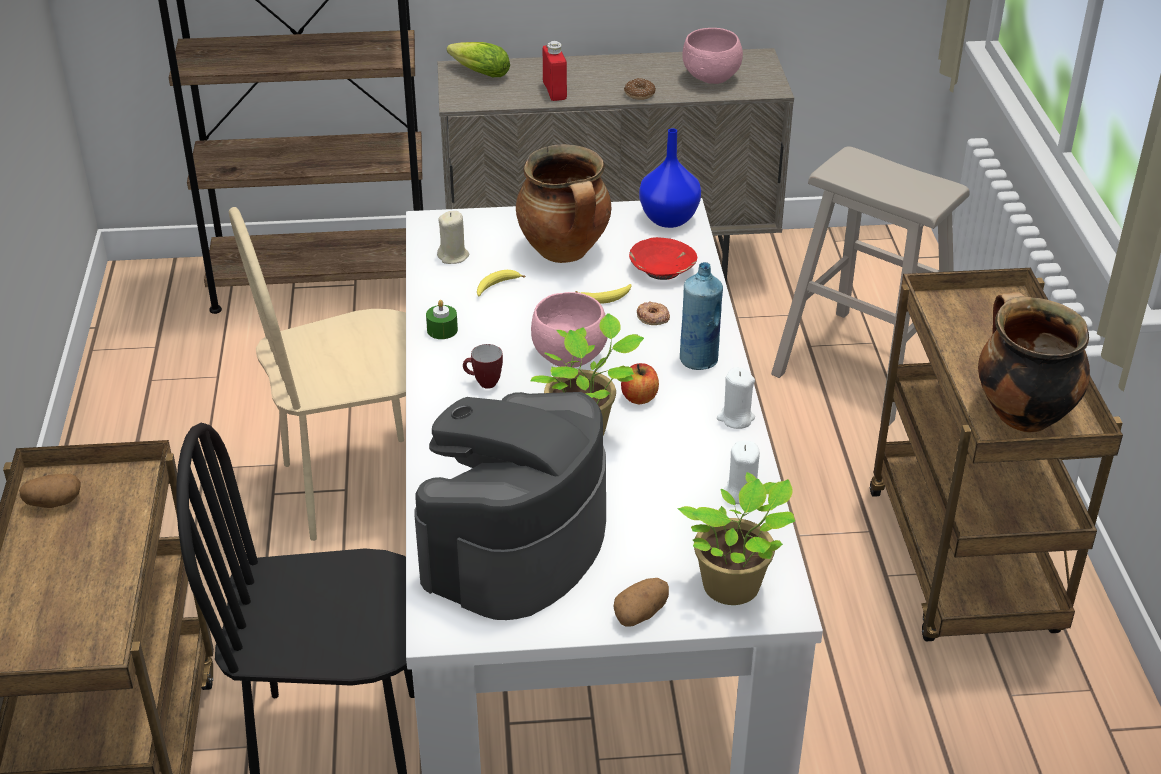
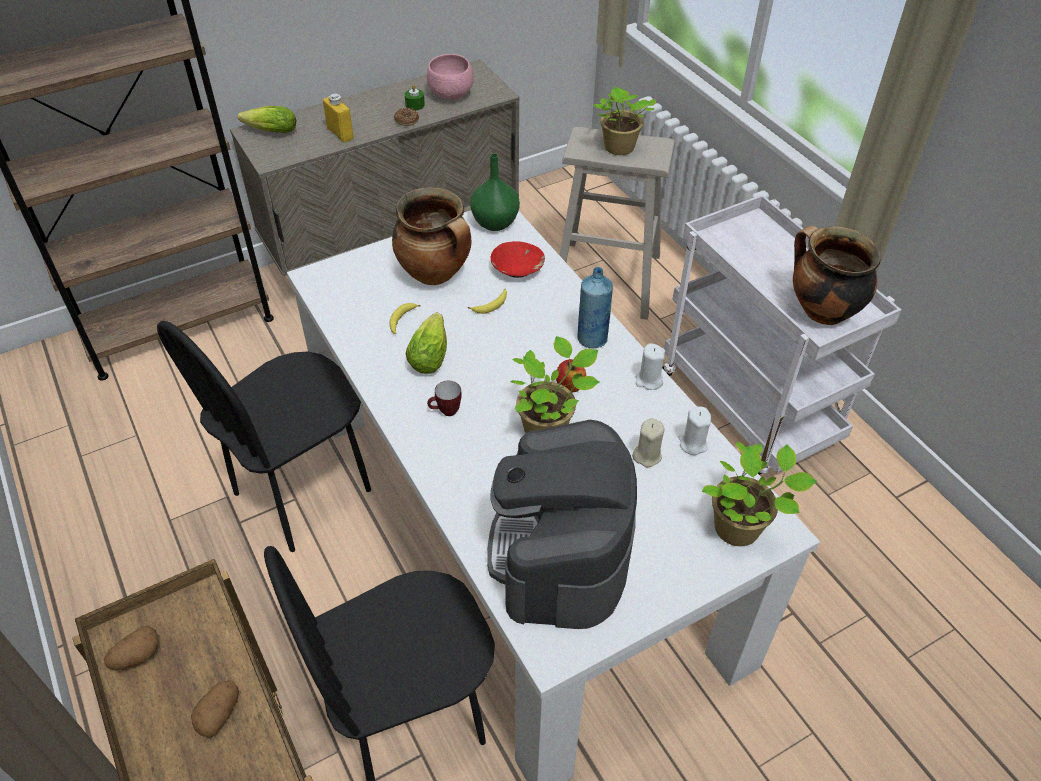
camera: 25 degrees left, 10 degrees up
beige chair [229,207,406,541] -> black chair [157,321,371,552]
green candle [426,300,458,339] -> green candle moved to [405,84,425,110]
beige candle [437,211,470,264] -> beige candle moved to [632,418,665,467]
pink bowl [531,292,607,368] -> none
red bottle [543,41,567,101] -> yellow bottle [323,93,354,142]
potato [613,578,669,627] -> potato moved to [191,680,239,738]
donut [637,302,670,325] -> none
blue vase [639,128,701,228] -> green vase [470,153,520,231]
brown cart [870,268,1123,641] -> white cart [662,195,902,475]
none -> lettuce [406,312,447,374]
none -> potted plant [594,87,656,155]

